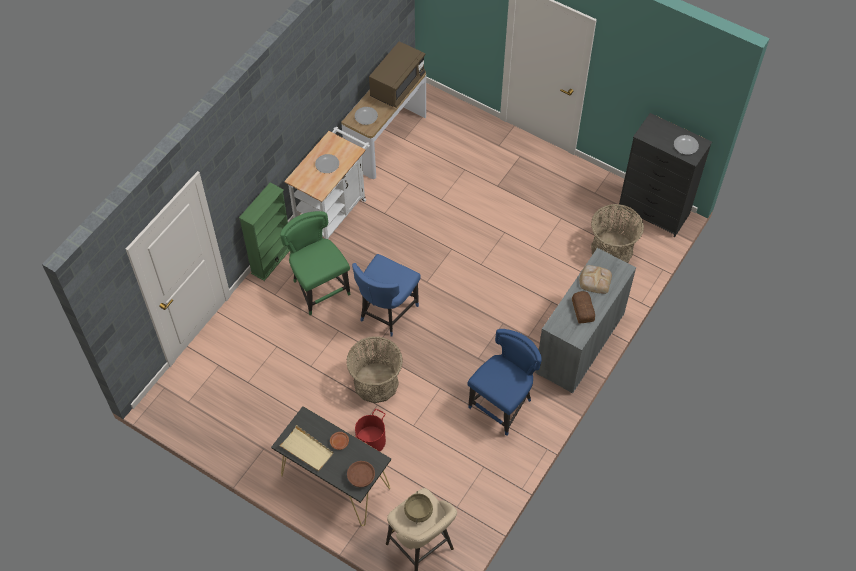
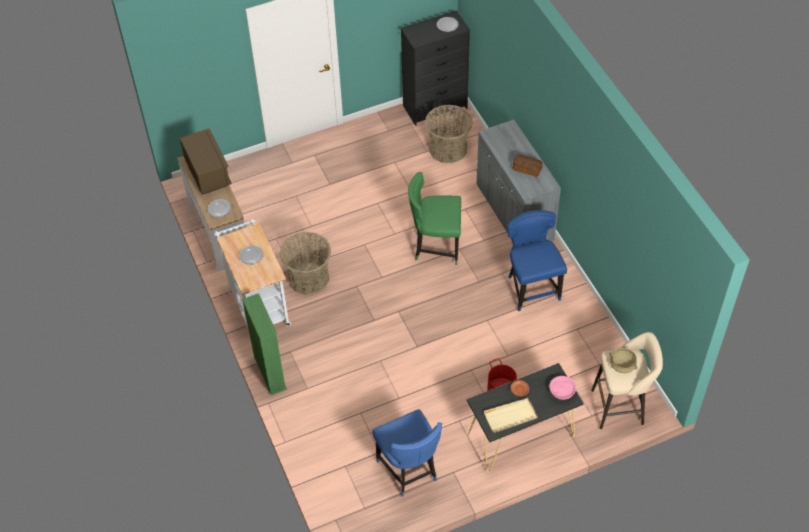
camera: 55 degrees left, 5 degrees down
green chair [280,211,351,315] -> green chair moved to [408,172,461,265]
basket [347,336,403,403] -> basket moved to [280,232,331,295]
brown bowl [347,461,375,487] -> pink bowl [549,376,576,400]
blue chair [352,254,421,337] -> blue chair moved to [372,409,442,496]
bread [579,265,612,294] -> none

